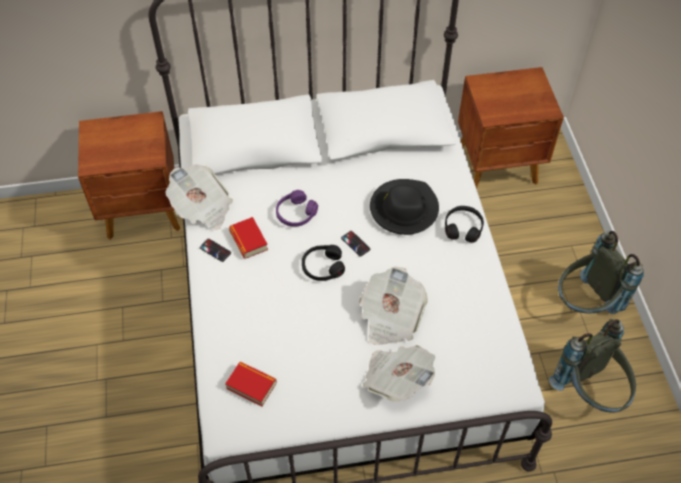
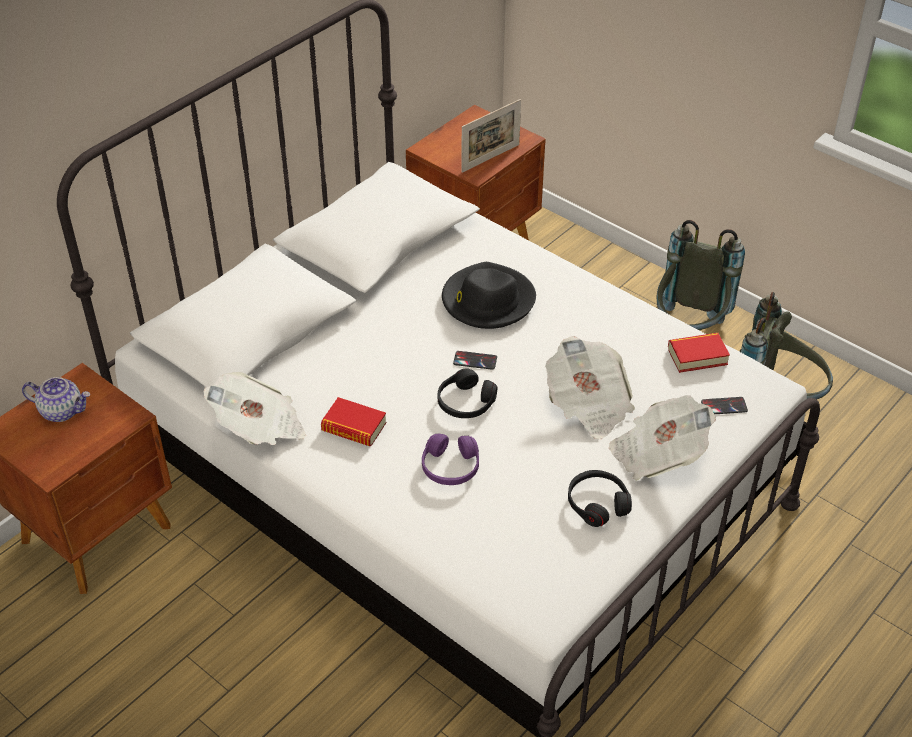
camera: 40 degrees left, 10 degrees down
phone [200,239,231,262] -> phone moved to [701,397,748,414]
book [225,362,277,407] -> book moved to [668,333,730,373]
purple headphones [276,190,318,227] -> purple headphones moved to [422,433,479,485]
black headphones [445,206,484,243] -> black headphones moved to [568,470,632,527]
none -> teapot [22,377,90,422]
none -> picture frame [462,99,521,173]

